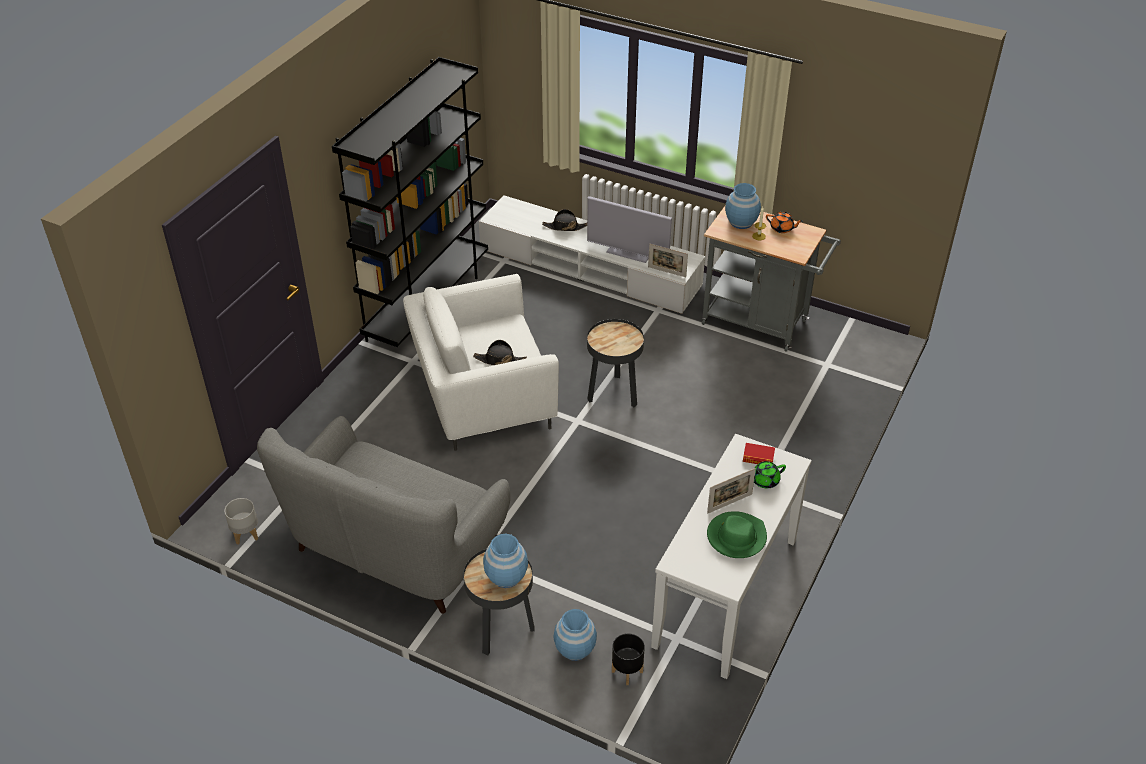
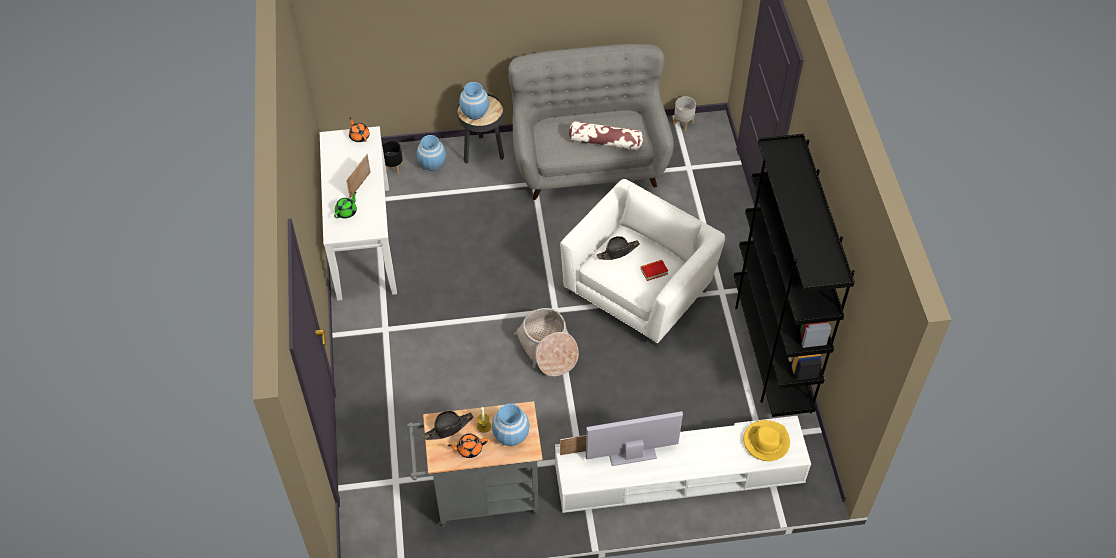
camera: 145 degrees right, 10 degrees up
black hat [542,209,587,231] -> black hat moved to [423,411,473,440]
black side table [587,319,644,407] -> basket [514,308,579,376]
green hat [707,511,767,558] -> none
book [743,443,775,464] -> book moved to [641,260,668,281]
none -> orange teapot [349,117,370,142]
none -> pillow [569,121,643,150]
none -> yellow hat [743,420,790,461]

